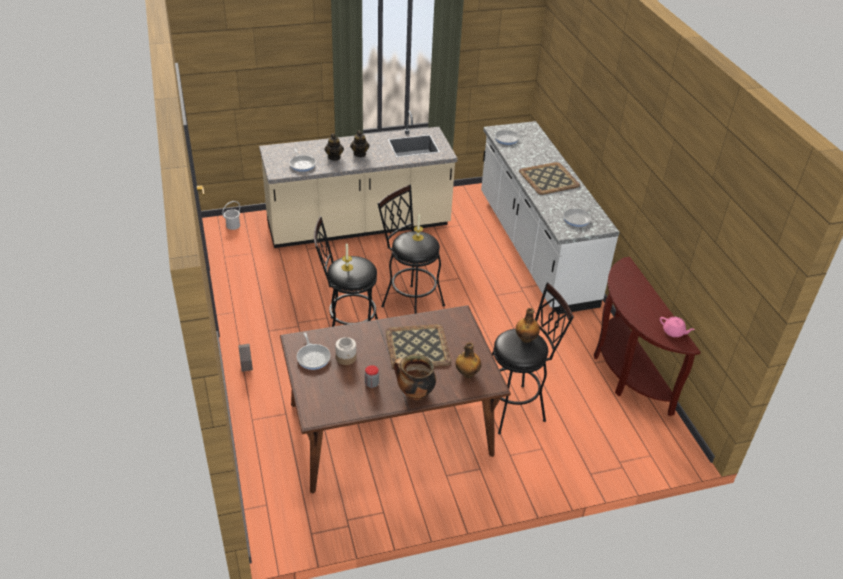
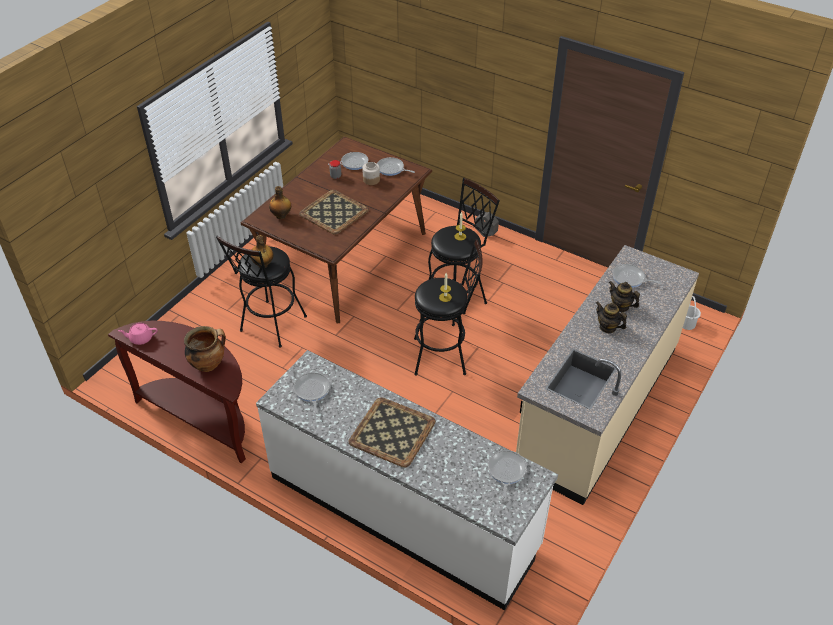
camera: 140 degrees right, 5 degrees up
cooking pot [393,354,436,400] -> cooking pot moved to [184,326,226,372]
none -> frying pan [328,152,368,170]

